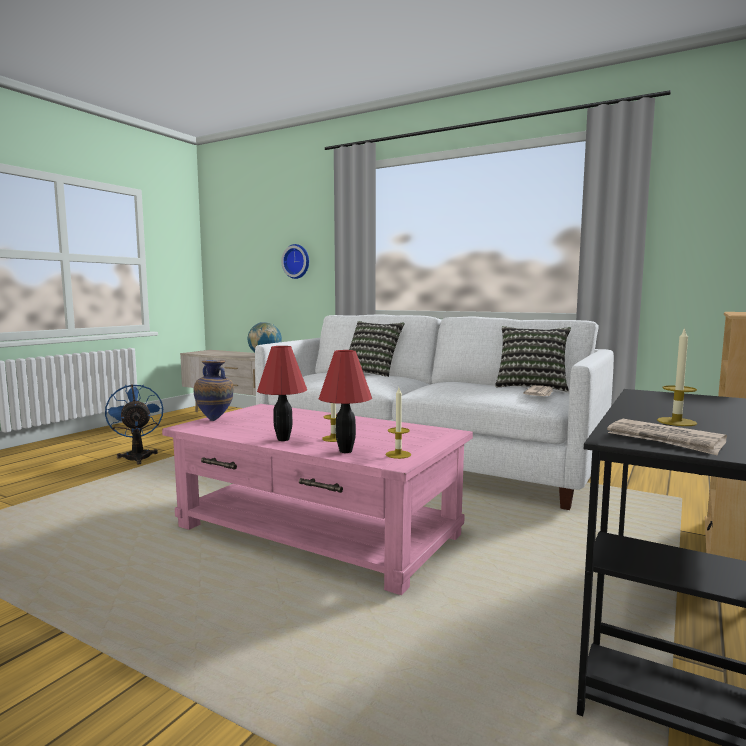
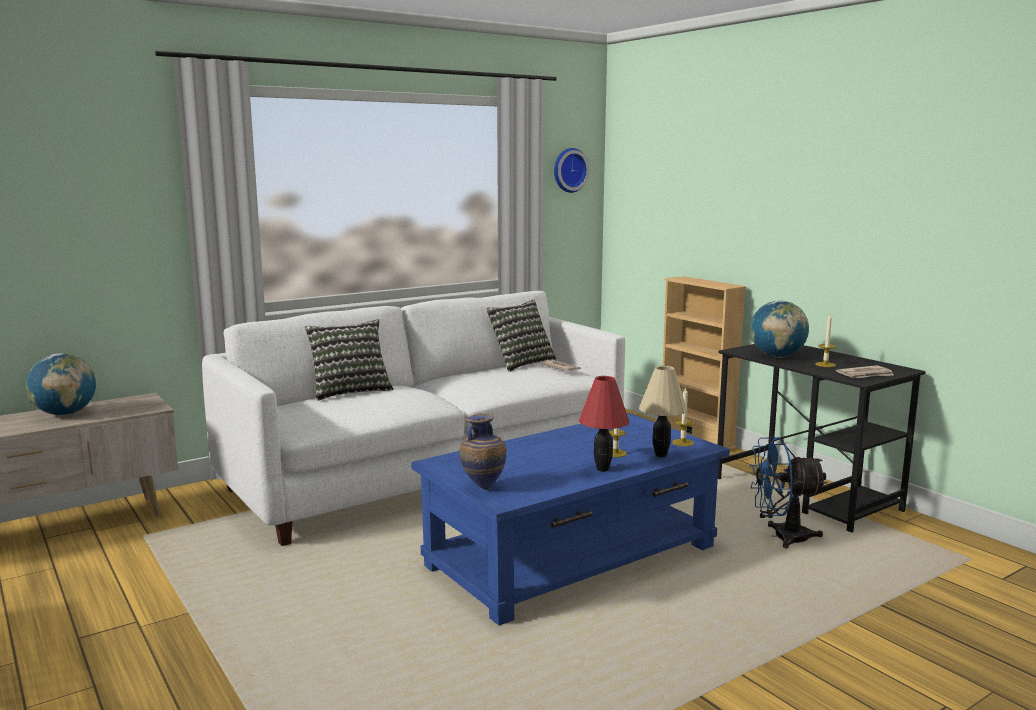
camera: 65 degrees left, 5 degrees up
blue fan [105,384,163,464] -> blue fan moved to [750,437,828,548]
pink coffee table [162,404,473,595] -> blue coffee table [411,413,730,626]
wall clock [281,244,309,279] -> wall clock moved to [554,148,590,193]
red table lamp [319,350,372,453] -> beige table lamp [639,366,687,457]
none -> globe [750,301,809,358]

